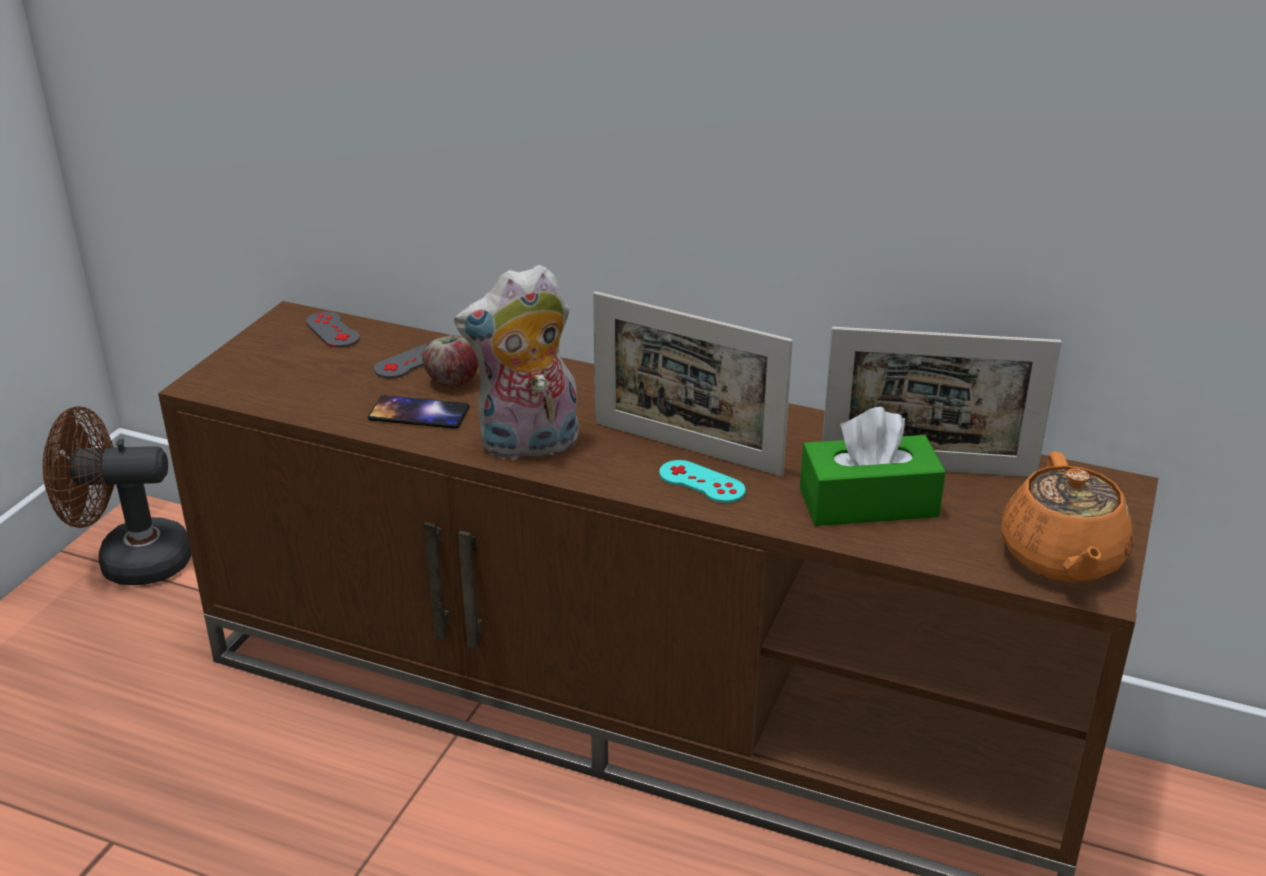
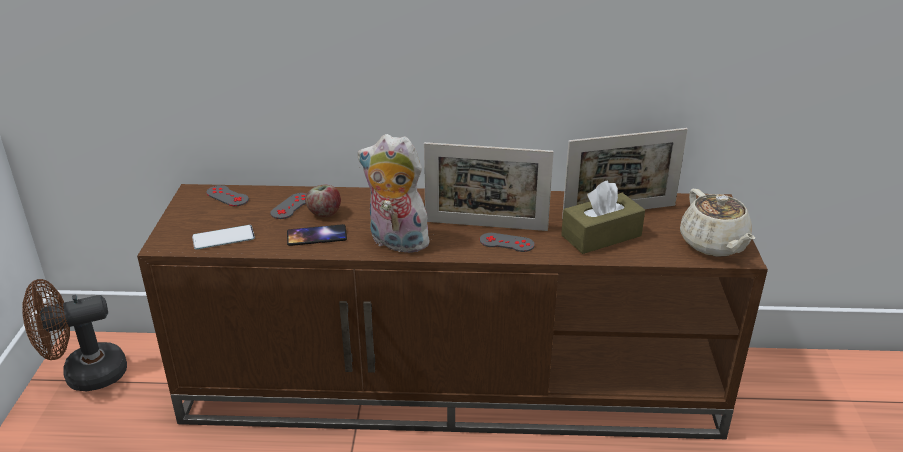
camera: 20 degrees left, 0 degrees up
plush toy [454,264,579,461] -> plush toy turned 60 degrees clockwise [358,134,434,253]
turquoise game controller [659,460,745,503] -> grey game controller [480,233,535,252]
green tissue box [800,407,946,526] -> brown tissue box [561,180,645,254]
orange teapot [1001,451,1133,583] -> beige teapot [680,189,755,257]
none -> phone [192,225,255,250]

